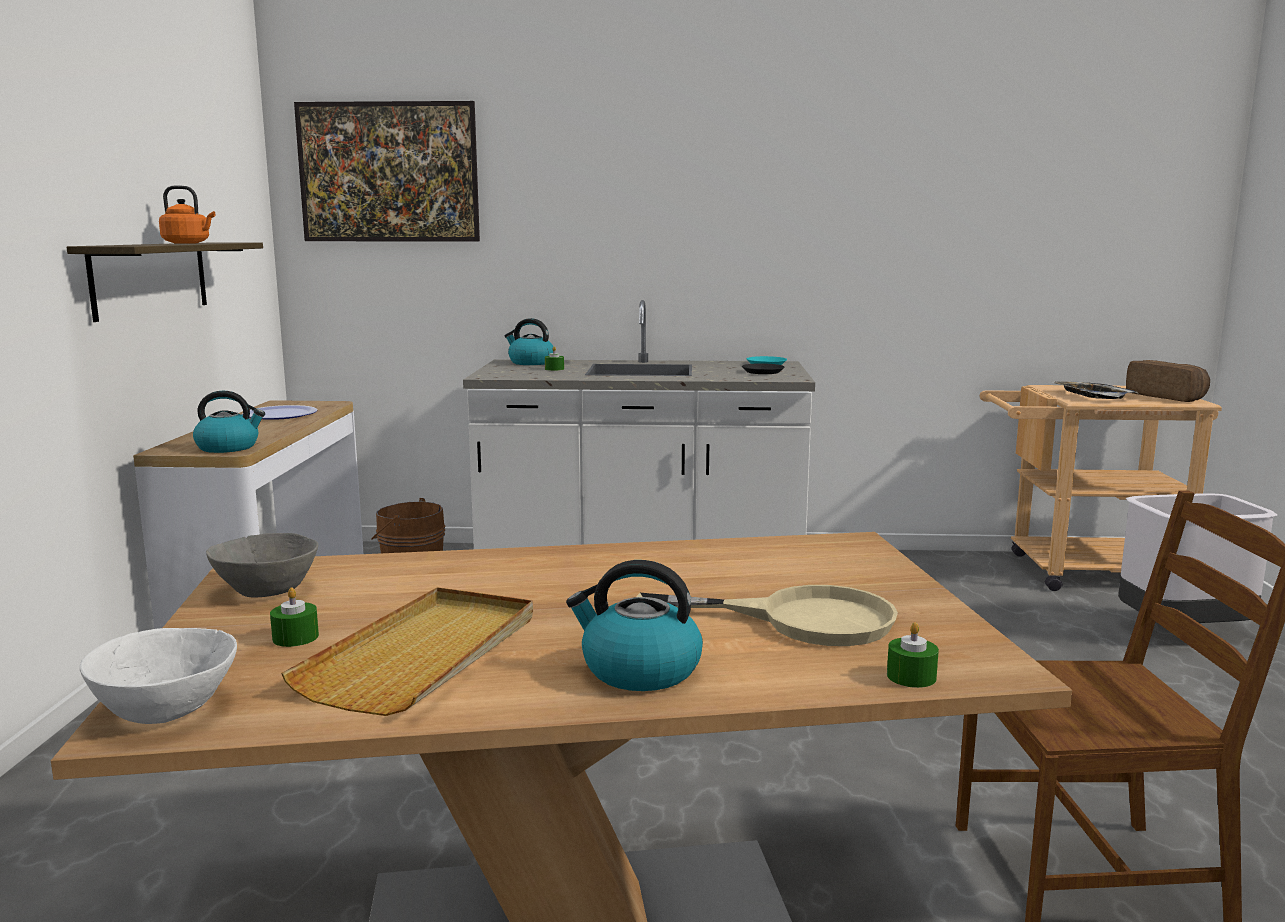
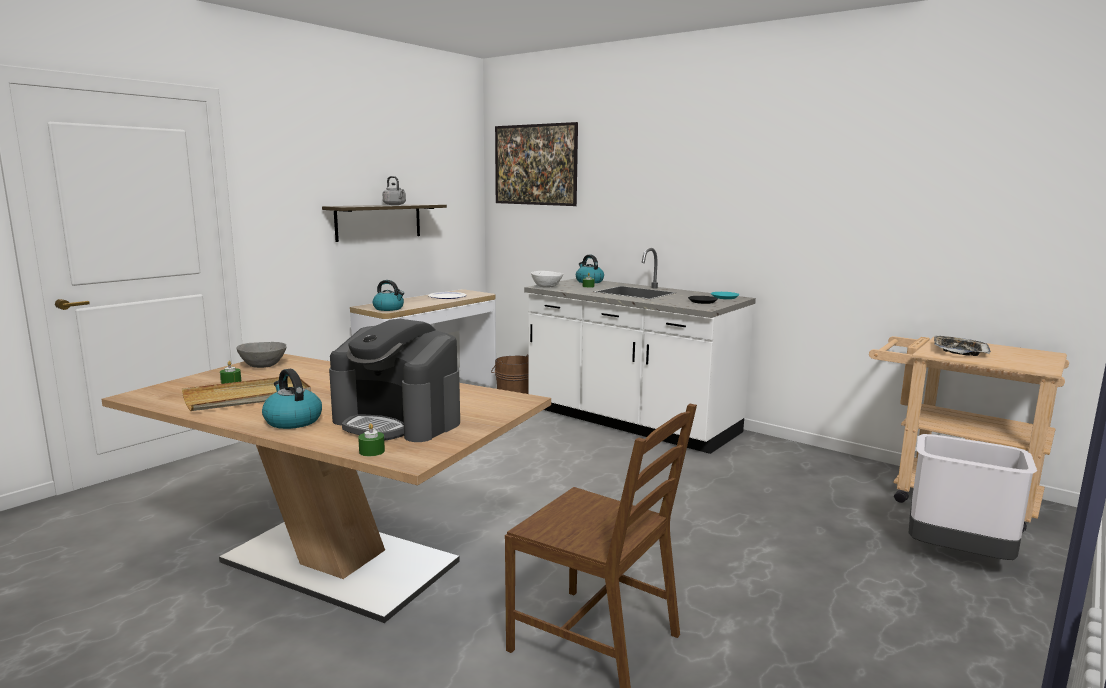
camera: 35 degrees right, 0 degrees up
white bowl [80,628,237,724] -> white bowl moved to [531,271,563,288]
orange kettle [159,185,215,244] -> grey kettle [383,176,406,205]
beige frying pan [636,585,898,646] -> coffee machine [329,319,460,442]
bread [1126,360,1210,402] -> none

